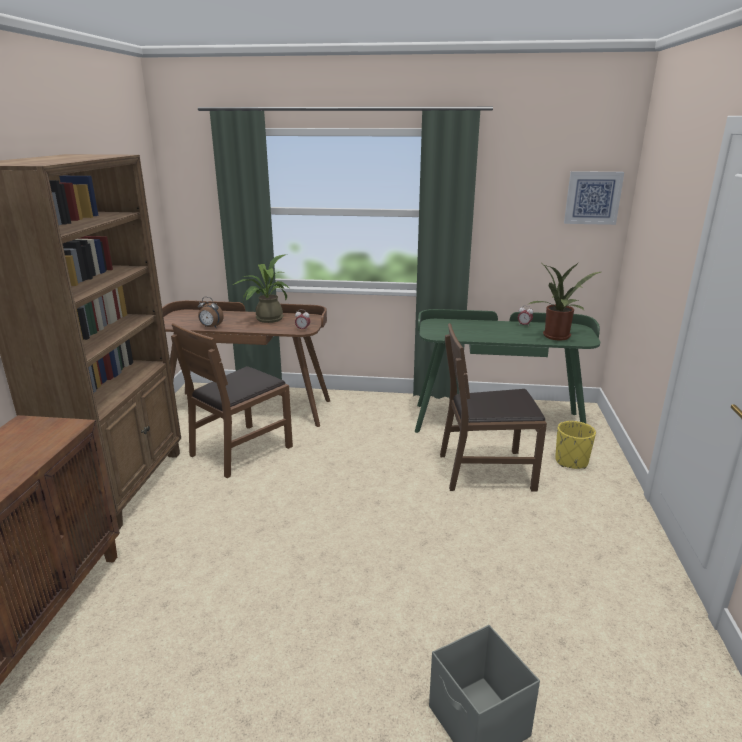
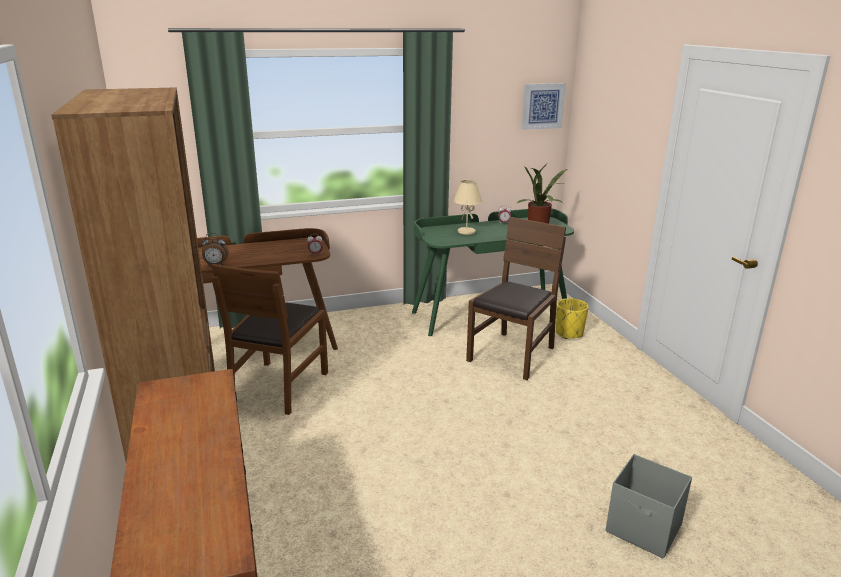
camera: 25 degrees left, 0 degrees up
potted plant [232,254,289,323] -> none
brown chair [440,323,547,491] -> brown chair turned 150 degrees clockwise [466,217,566,380]
none -> beige table lamp [453,180,482,235]

